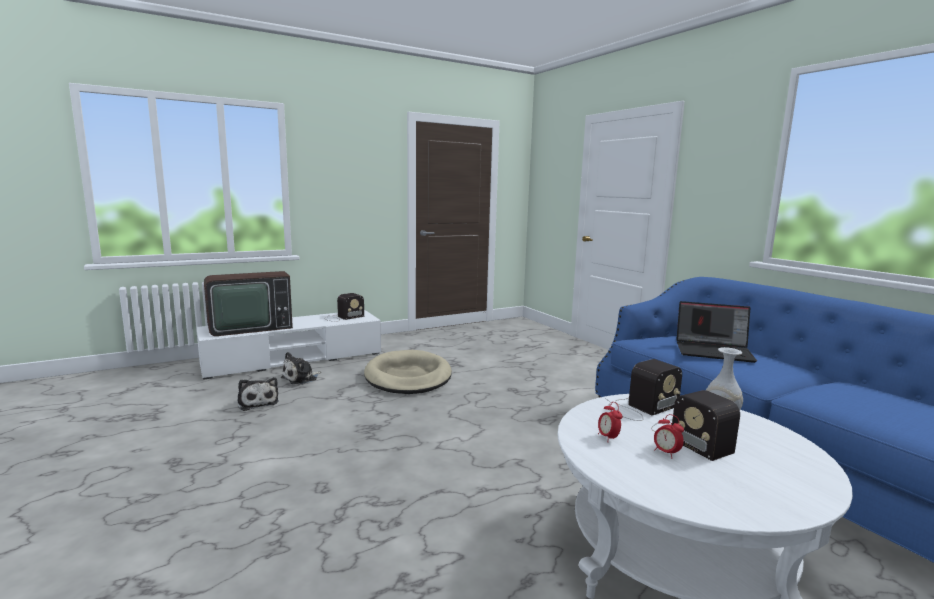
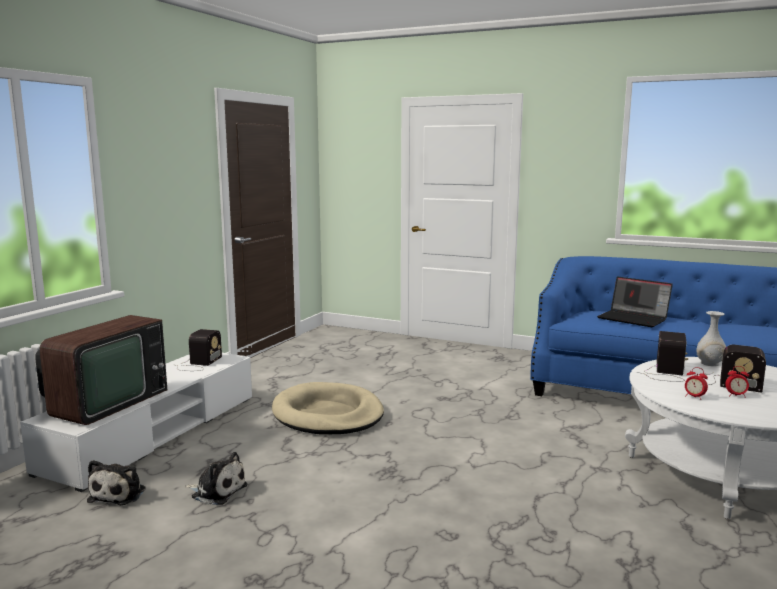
camera: 35 degrees left, 0 degrees up
plush toy [281,352,321,384] -> plush toy moved to [87,460,145,505]
laptop [676,301,757,363] -> laptop turned 60 degrees clockwise [597,277,673,327]

